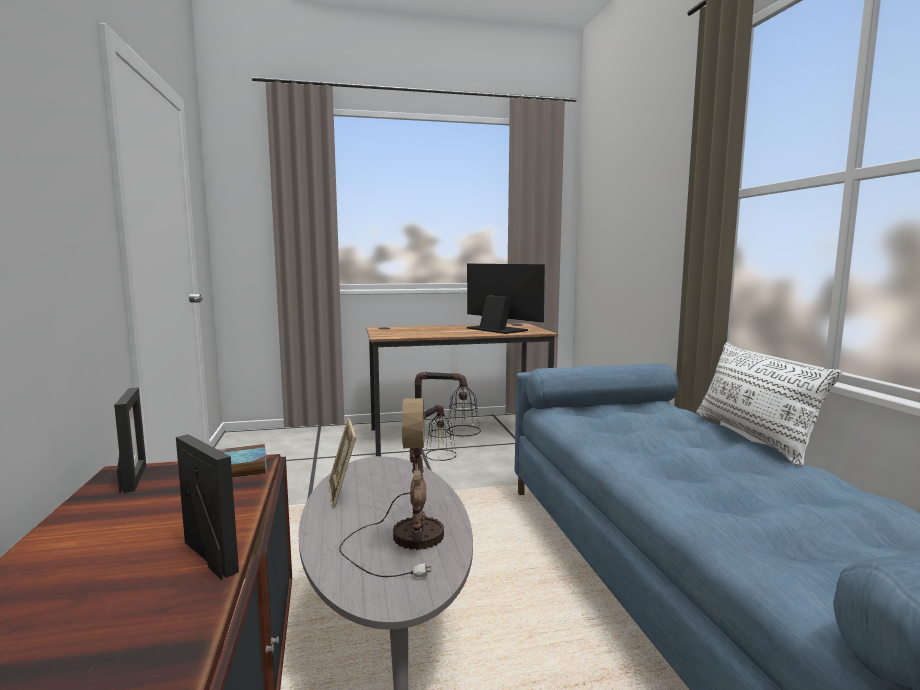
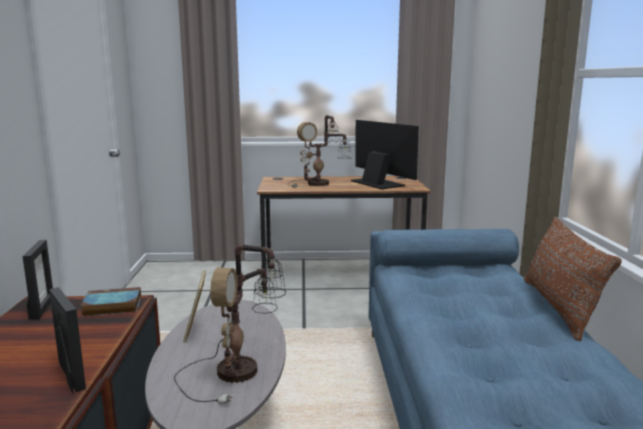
camera: 10 degrees right, 5 degrees up
white pillow [696,342,842,467] -> brown pillow [524,216,622,341]
none -> table lamp [287,115,351,188]

